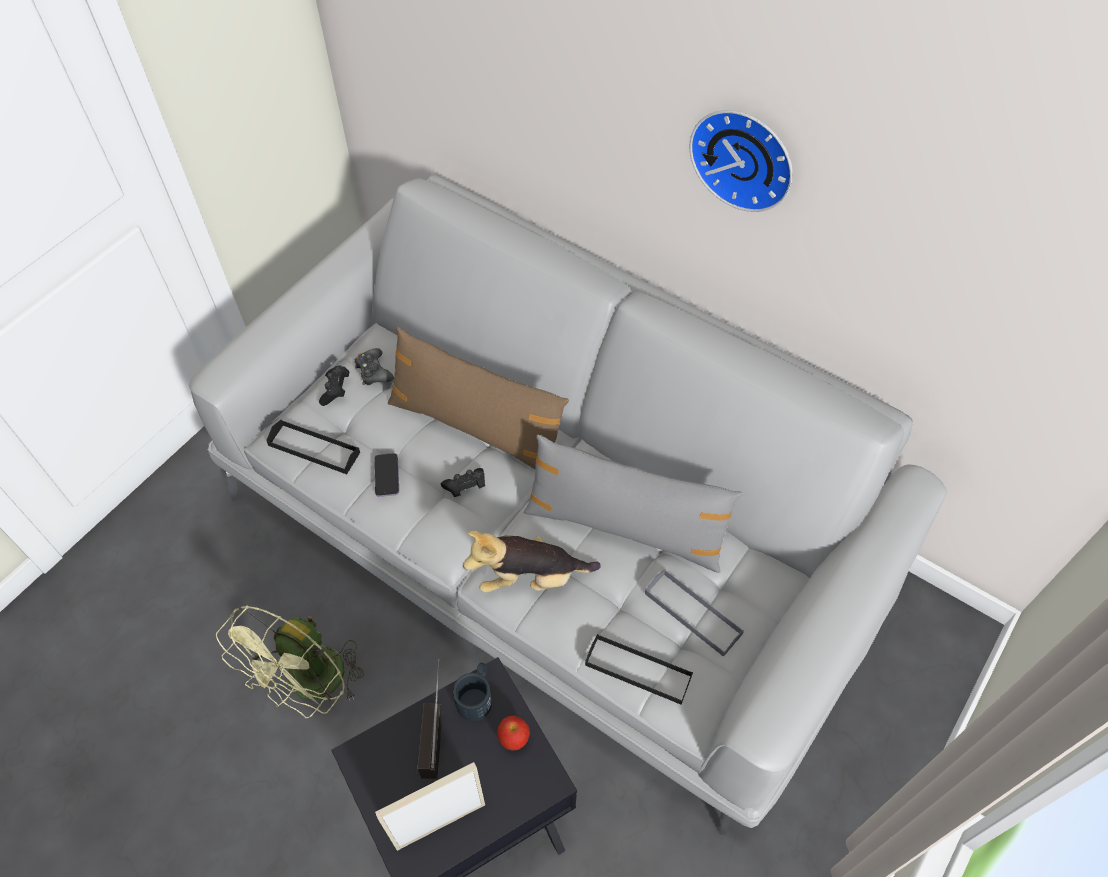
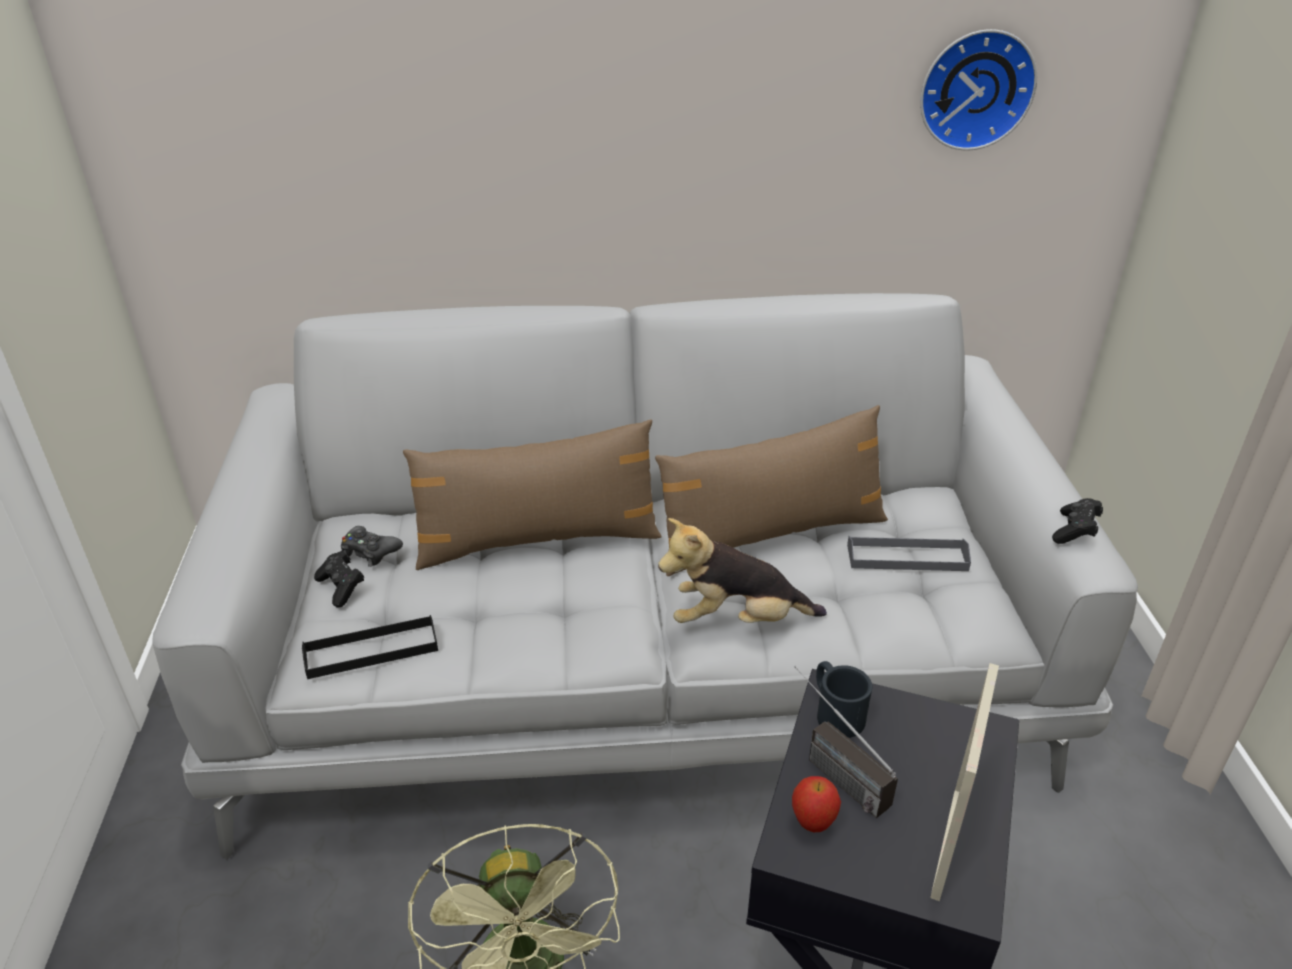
camera: 40 degrees left, 20 degrees down
phone [374,453,399,497] -> none
black game controller [441,468,485,497] -> black game controller moved to [1052,498,1103,544]
plush toy [463,531,601,593] -> plush toy turned 45 degrees clockwise [658,518,827,623]
apple [497,716,530,751] -> apple moved to [792,776,841,832]
grey pillow [524,435,743,573] -> brown pillow [655,405,888,576]
black tray [585,634,693,705] -> none
wall clock [689,110,793,212] -> wall clock moved to [920,29,1037,151]

